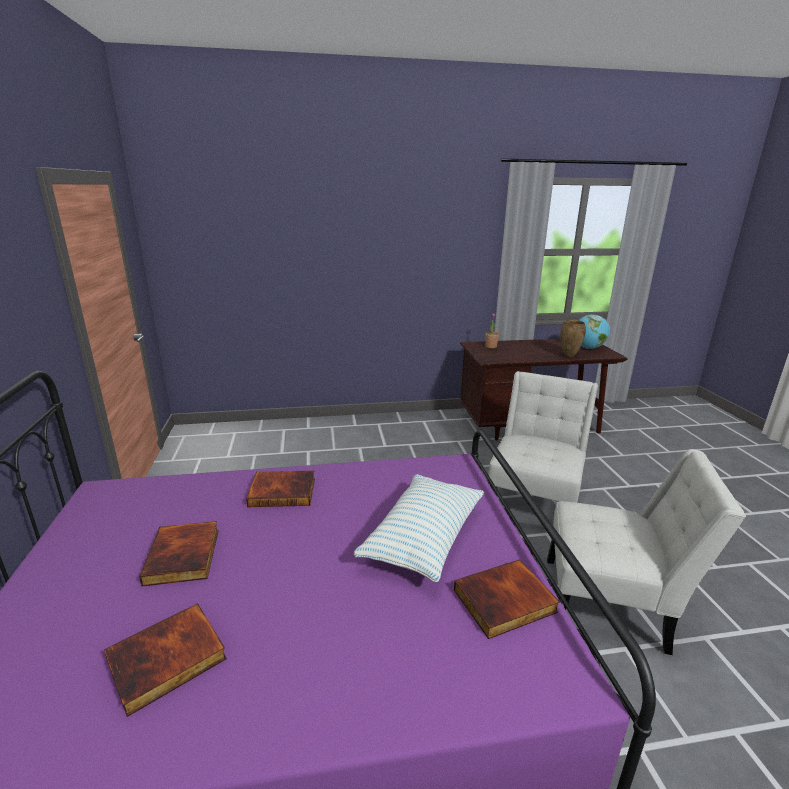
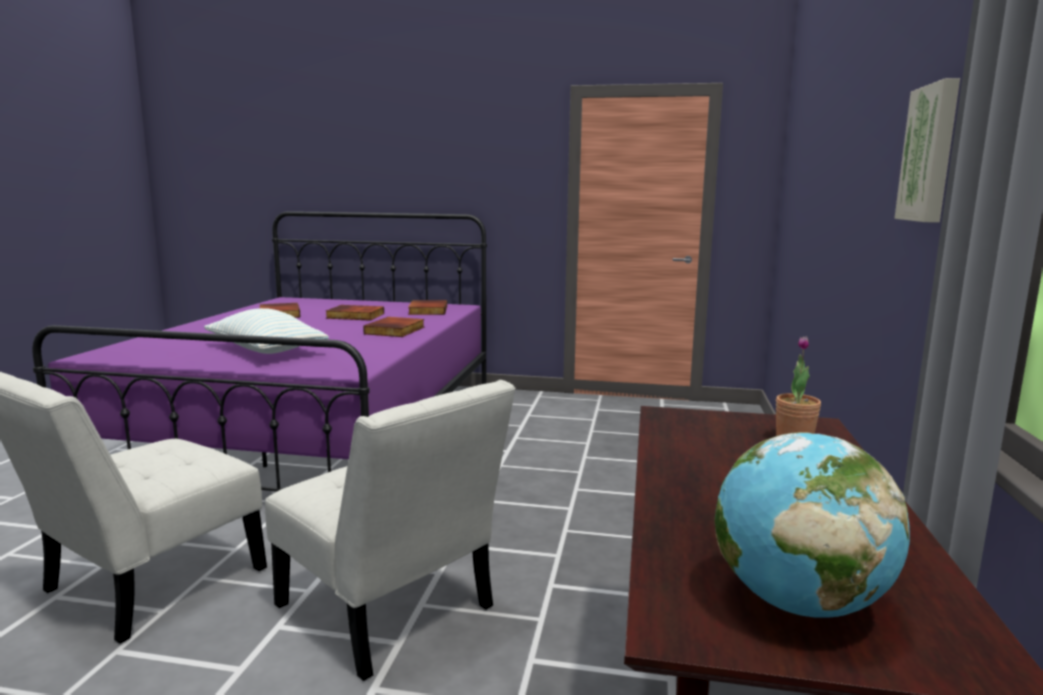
camera: 110 degrees right, 10 degrees down
book [454,559,560,639] -> book moved to [408,300,447,315]
brown vase [560,320,586,358] -> none
none -> picture [894,78,960,223]

